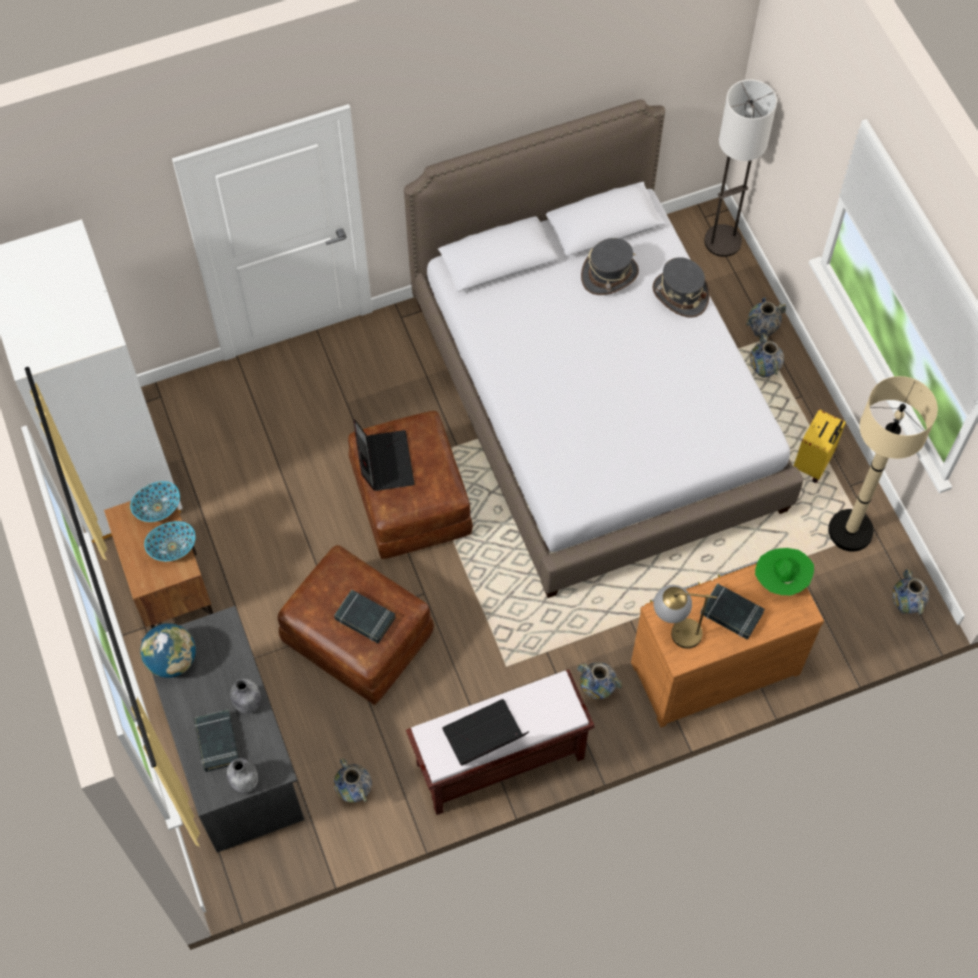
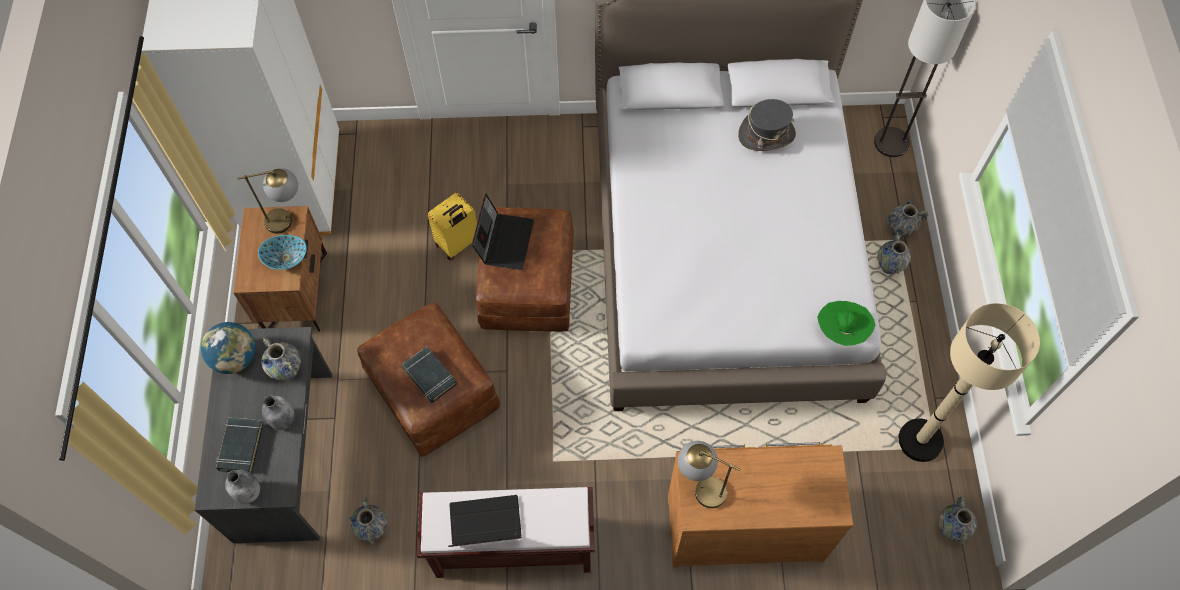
camera: 20 degrees right, 0 degrees up
bowl [130,481,180,522] -> table lamp [237,168,298,234]
vase [577,662,622,699] -> vase moved to [261,338,301,381]
grey hat [653,257,709,318] -> none
black book [700,583,765,640] -> none
green hat [755,548,814,595] -> green hat moved to [817,301,875,346]
yellow suitcase [793,409,846,483] -> yellow suitcase moved to [427,192,477,261]

